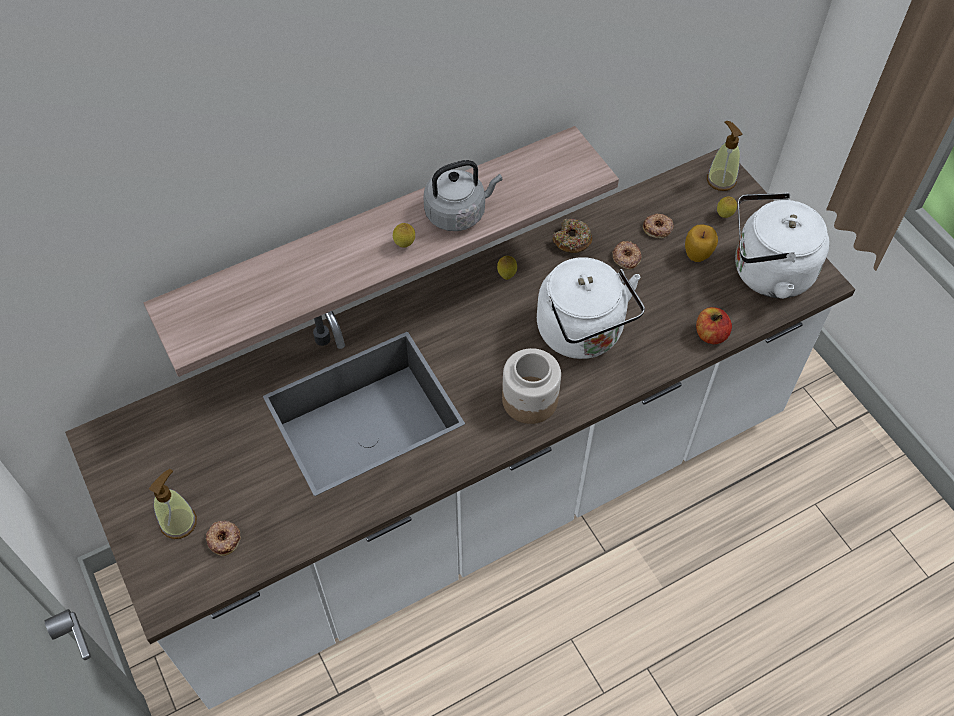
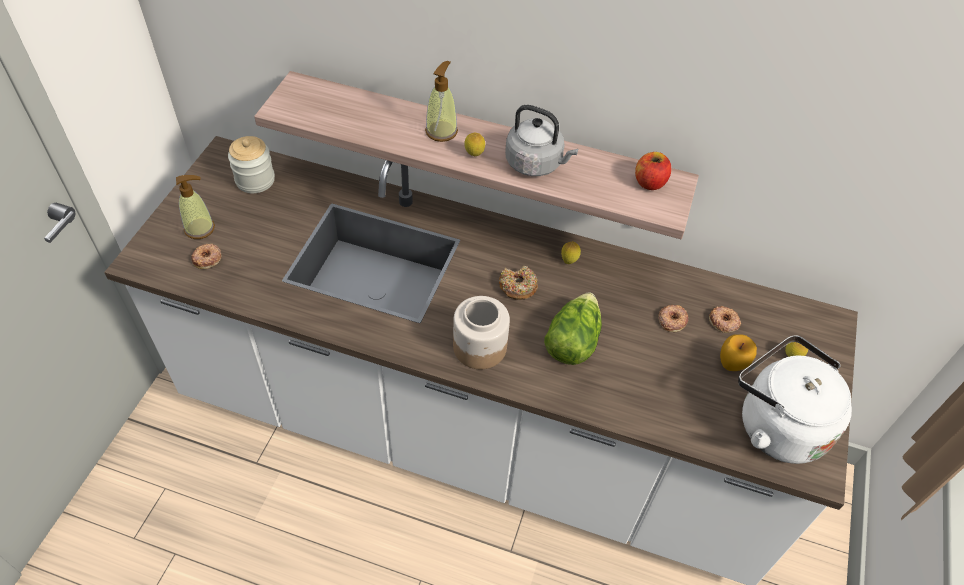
camera: 45 degrees right, 5 degrees down
white kettle [537,257,645,359] -> lettuce [544,292,602,365]
donut [552,219,592,253] -> donut moved to [499,266,538,300]
apple [696,307,732,344] -> apple moved to [635,152,671,190]
soap dispenser [707,121,742,191] -> soap dispenser moved to [425,61,458,142]
none -> jar [228,136,275,193]

